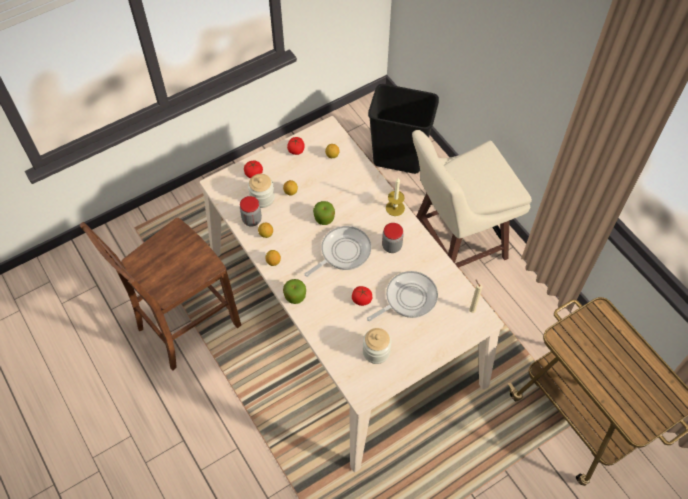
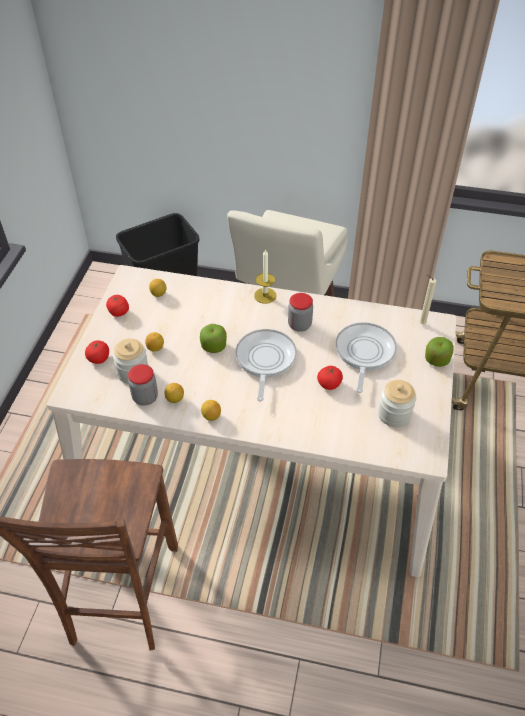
camera: 45 degrees left, 10 degrees down
apple [283,279,306,304] -> apple moved to [425,337,454,367]

